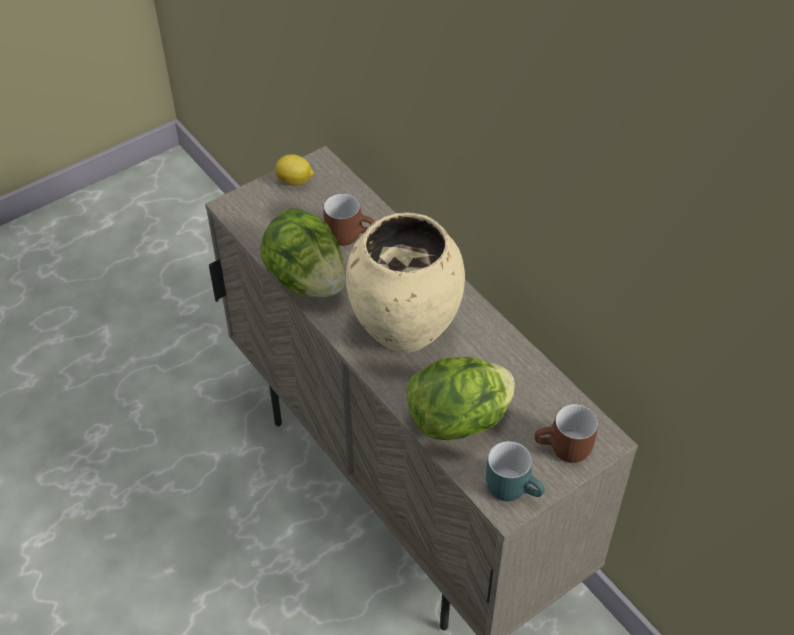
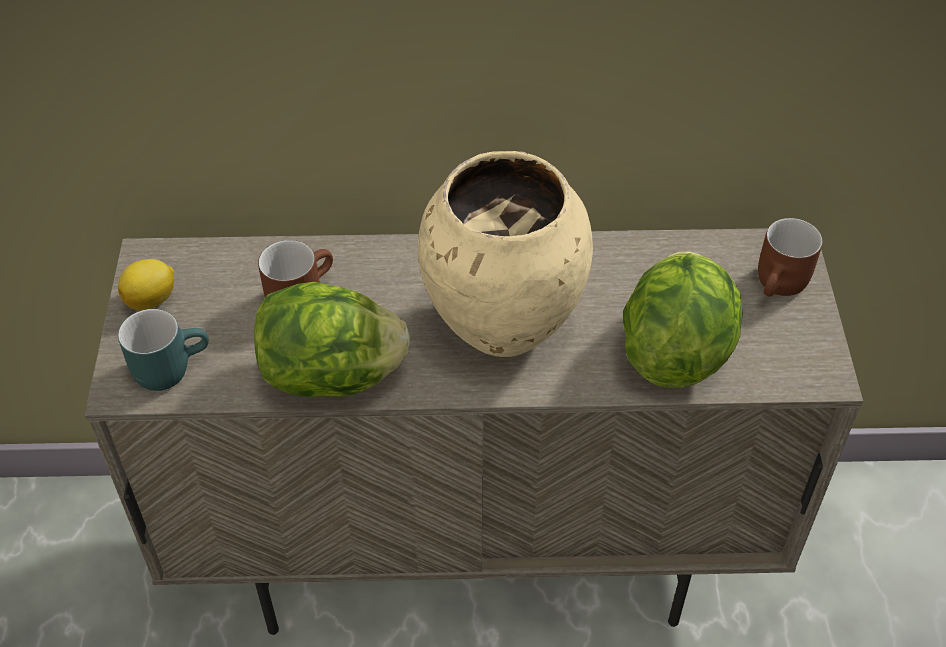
camera: 55 degrees left, 0 degrees up
turquoise mug [486,441,545,501] -> turquoise mug moved to [118,309,209,391]

